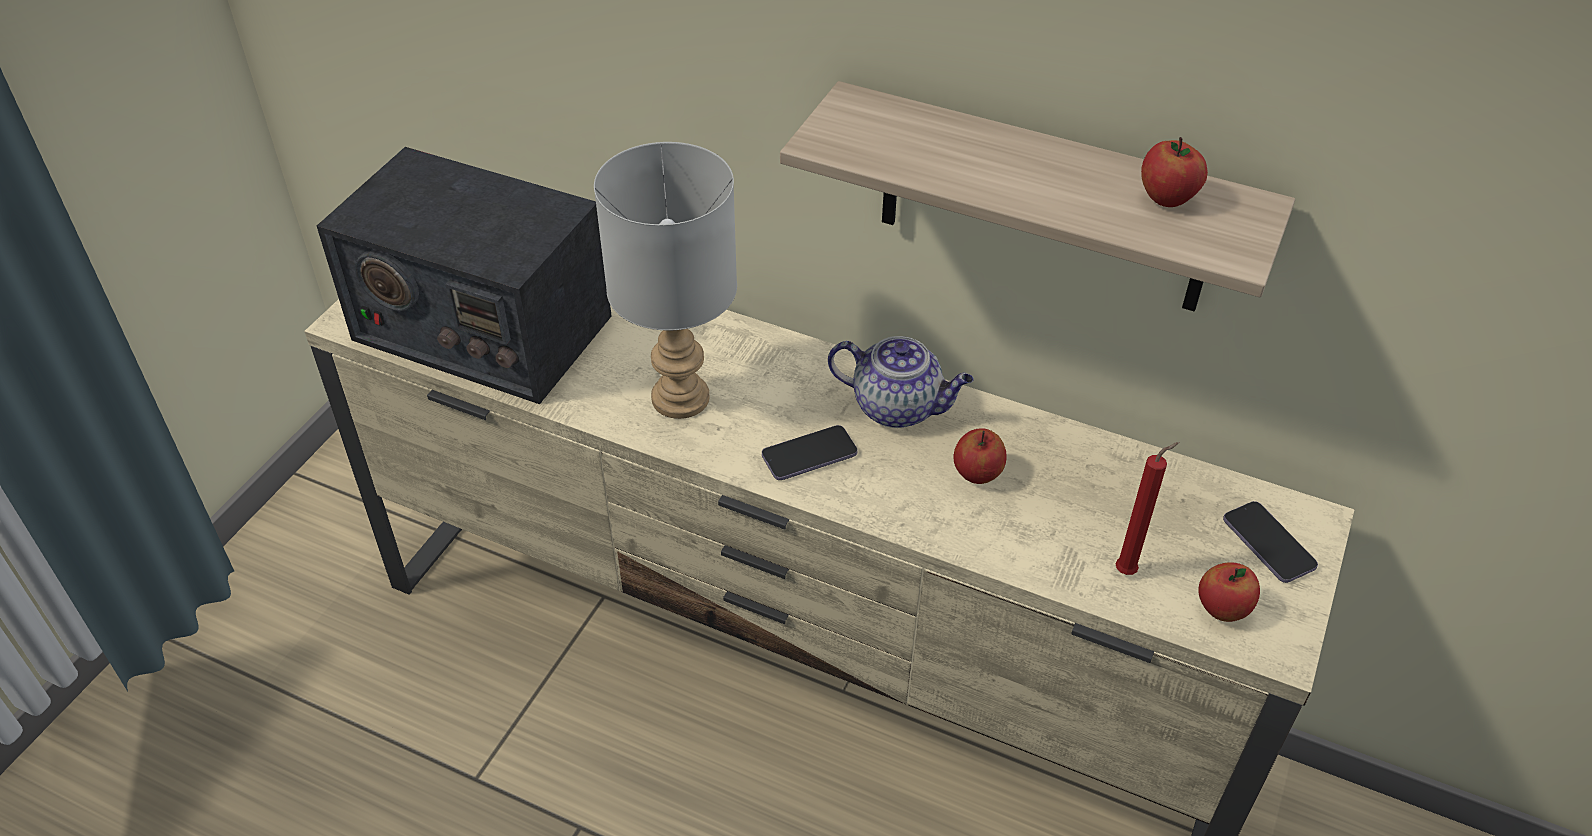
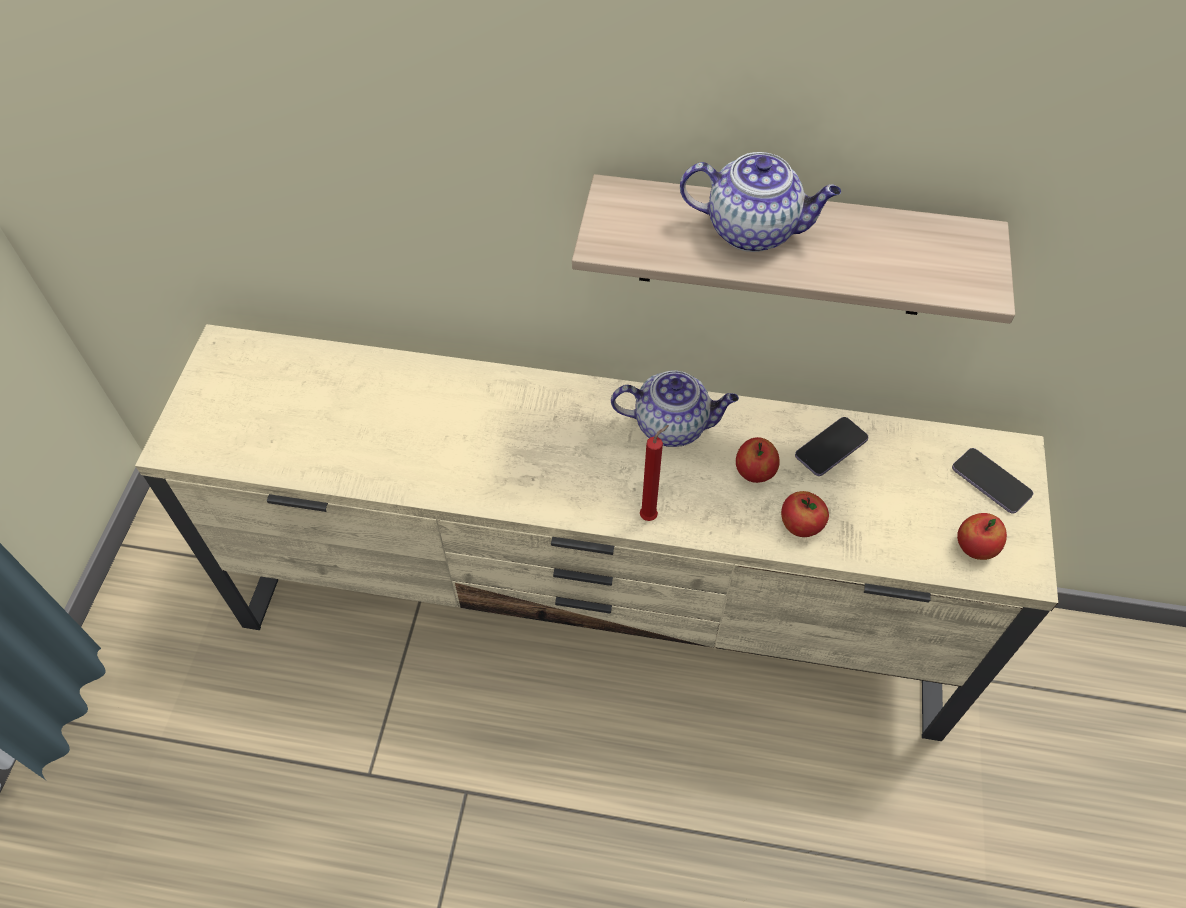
camera: 15 degrees left, 10 degrees up
radio [317,147,612,404] -> none
grey table lamp [594,142,737,419] -> none
phone [762,425,858,480] -> phone moved to [795,417,868,476]
red candle [1116,442,1179,575] -> red candle moved to [640,425,669,521]
apple [1141,137,1208,207] -> apple moved to [781,491,829,537]
none -> teapot [680,152,841,252]

